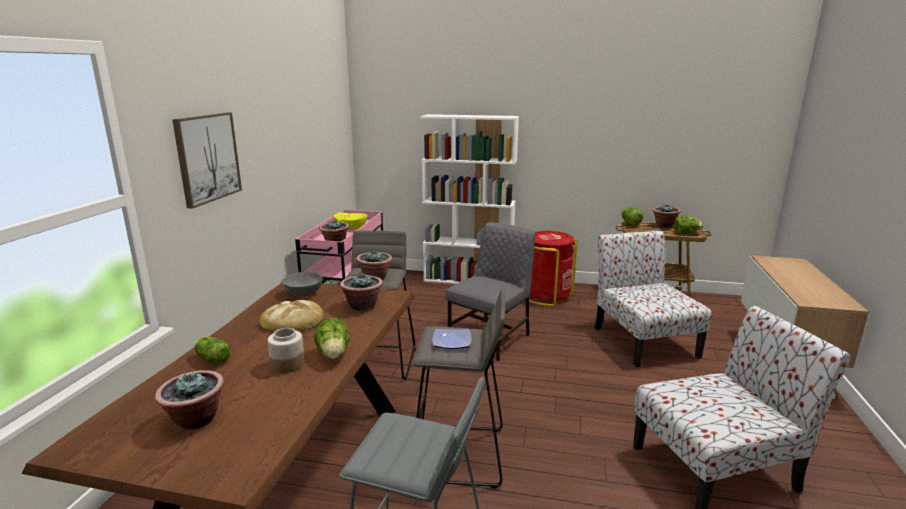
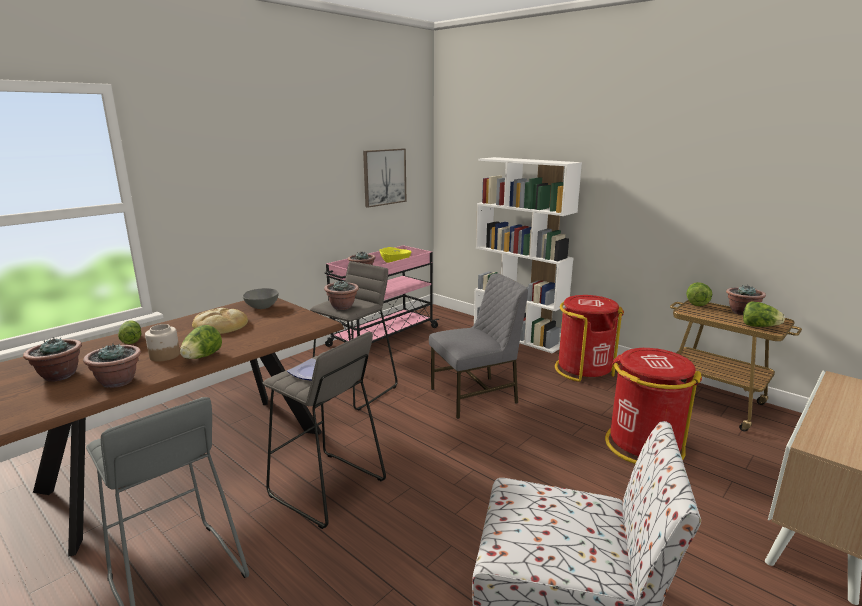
camera: 30 degrees right, 0 degrees up
picture [172,112,242,209] -> picture moved to [363,149,406,208]
potted plant [340,273,383,311] -> potted plant moved to [83,343,141,388]
chair [595,231,712,367] -> red trash can [605,348,702,464]

